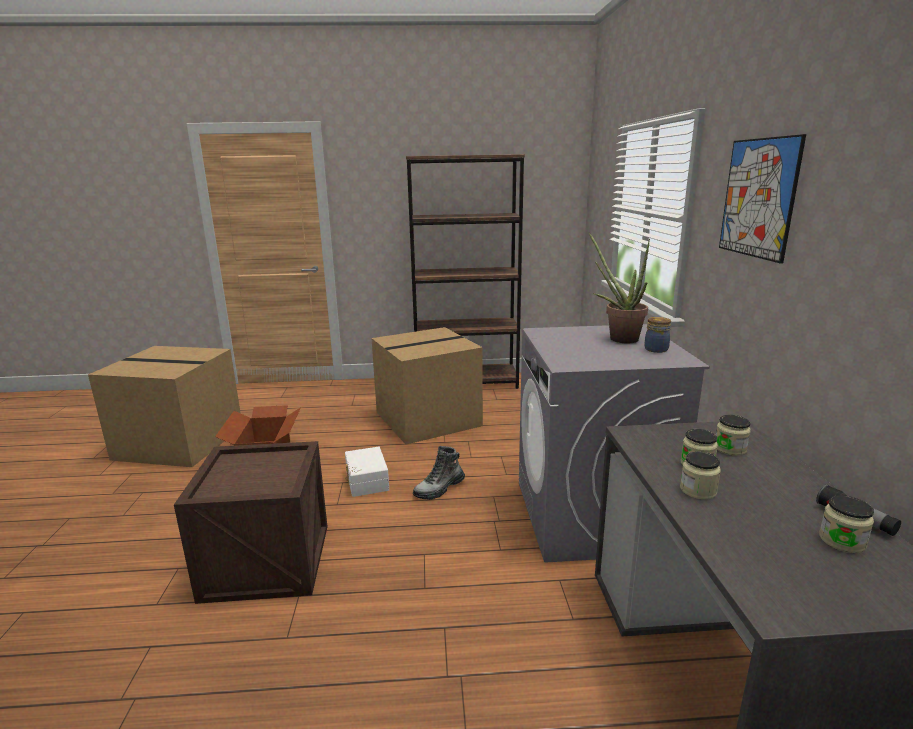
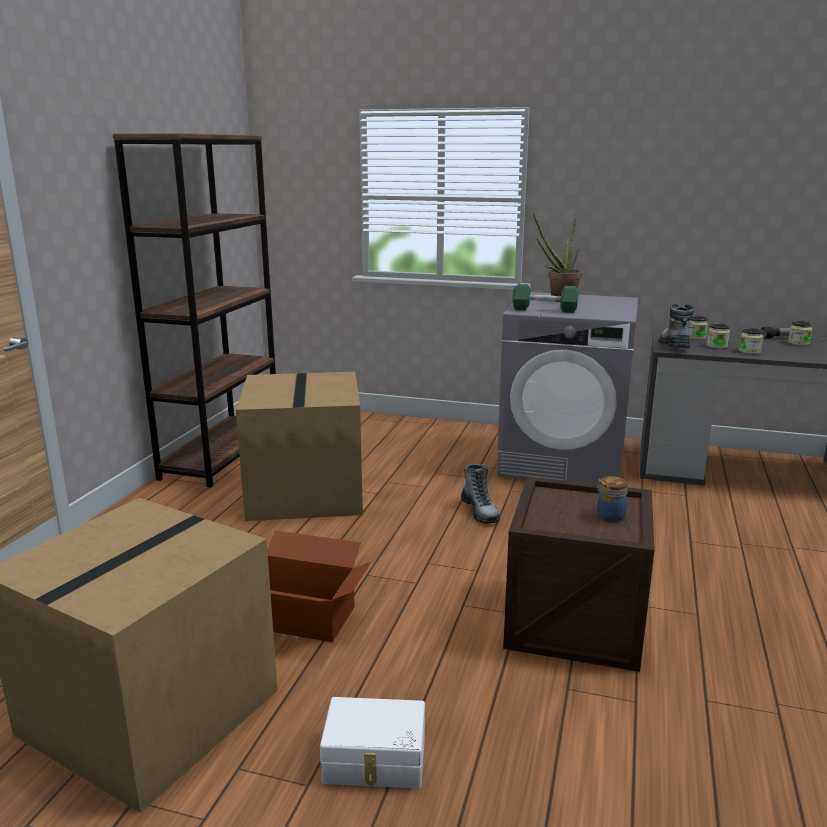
camera: 70 degrees left, 0 degrees up
white storage box [345,447,389,497] -> white storage box moved to [320,697,425,789]
jar [645,317,671,353] -> jar moved to [595,476,628,522]
picture [719,134,806,264] -> none
none -> green dumbbell [512,284,578,313]
none -> boot [659,304,695,348]

